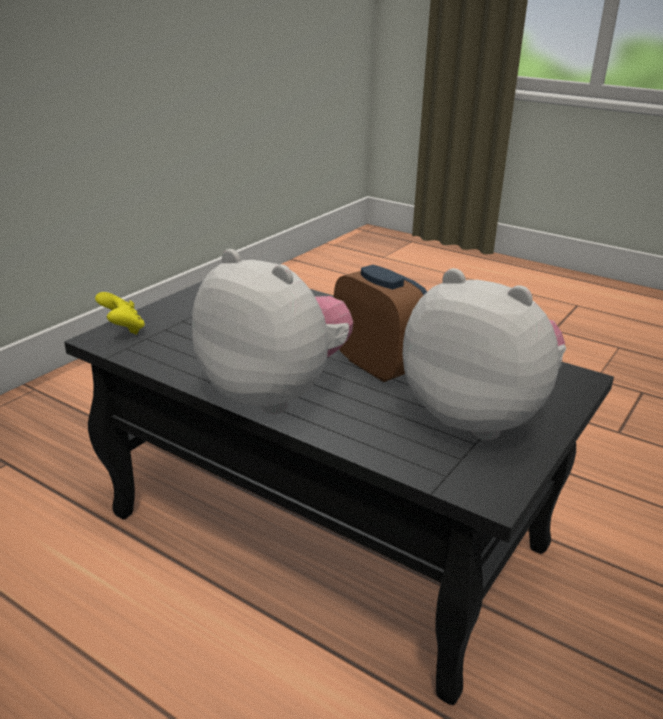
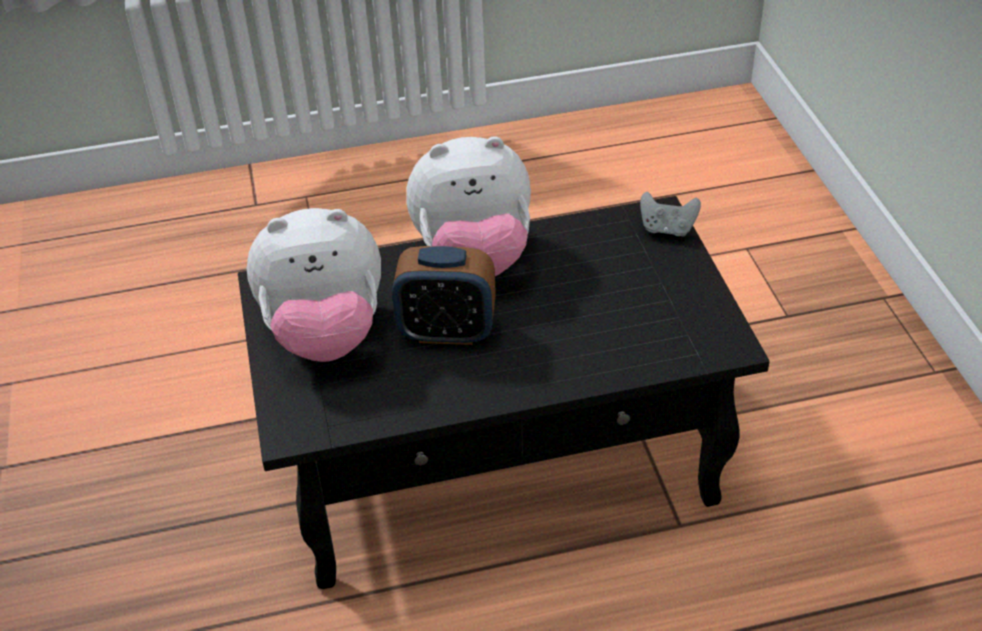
camera: 135 degrees right, 15 degrees up
yellow game controller [95,292,145,335] -> grey game controller [640,192,701,237]

